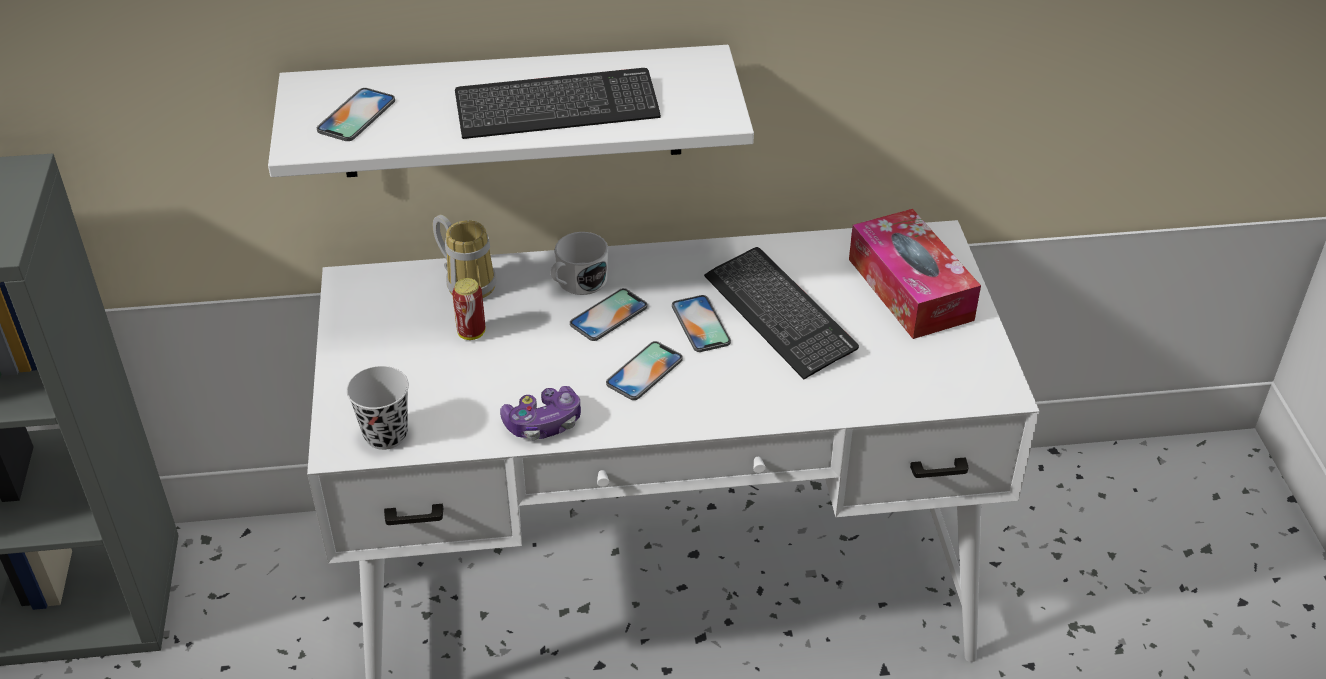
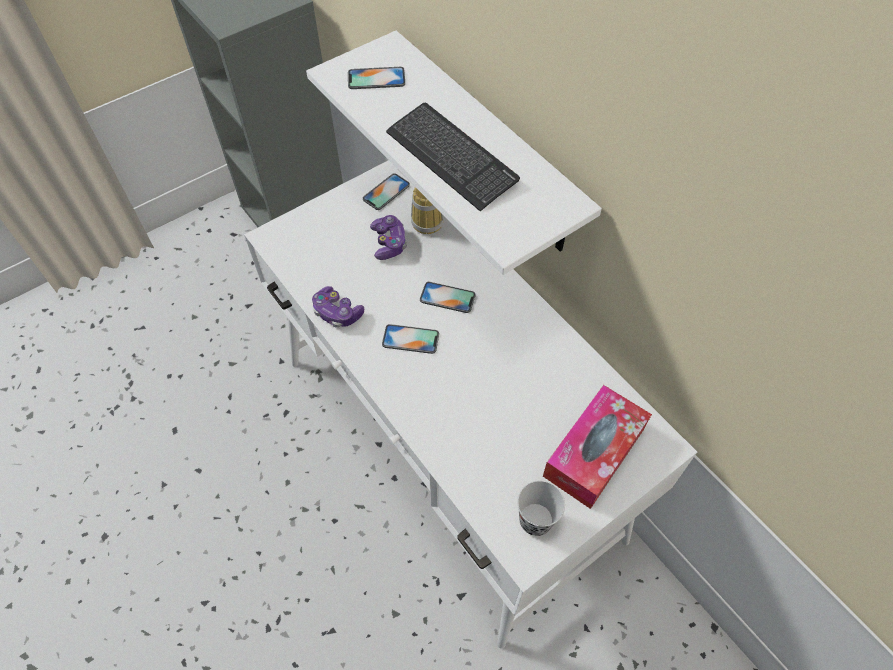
camera: 60 degrees right, 15 degrees up
black cup [346,366,409,450] -> black cup moved to [517,481,565,536]
can [452,278,485,340] -> game controller [370,215,407,260]
white mug [551,232,608,295] -> none
phone [672,295,731,352] -> phone moved to [363,173,410,210]
keyboard [704,247,859,379] -> none

